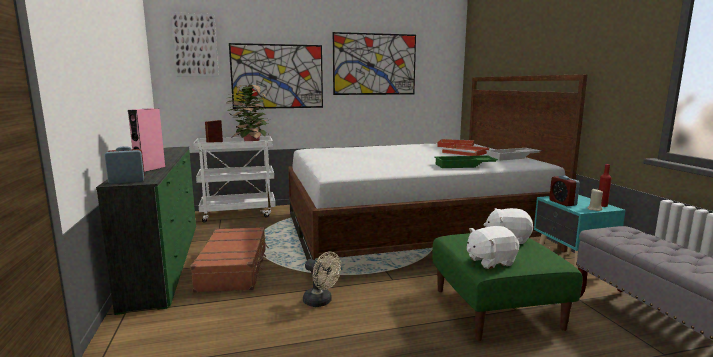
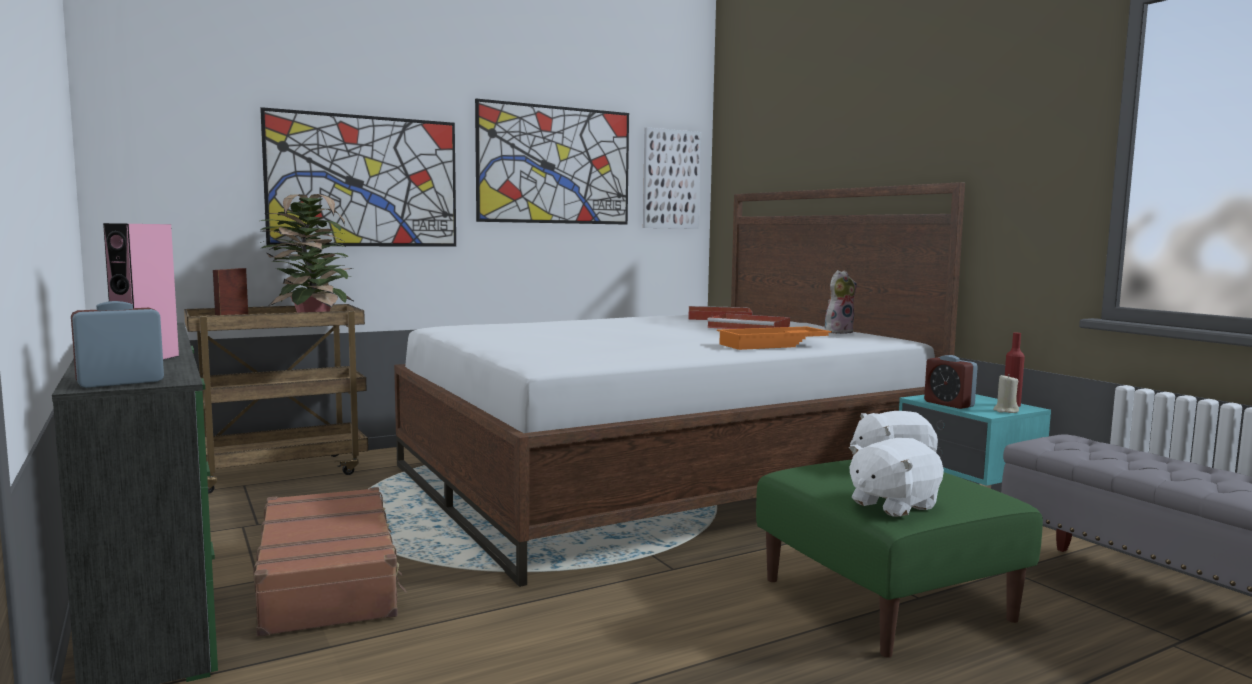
camera: 15 degrees left, 5 degrees down
picture [171,12,219,77] -> picture moved to [643,127,701,229]
white cart [193,136,276,223] -> brown cart [184,304,368,494]
beige fan [303,252,341,307] -> none
green tray [435,155,498,168] -> orange tray [717,326,832,350]
white tray [485,148,541,161] -> plush toy [825,270,857,334]

